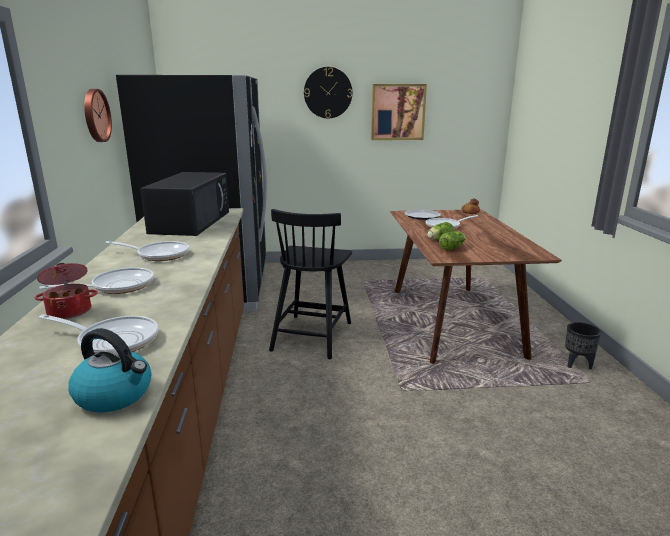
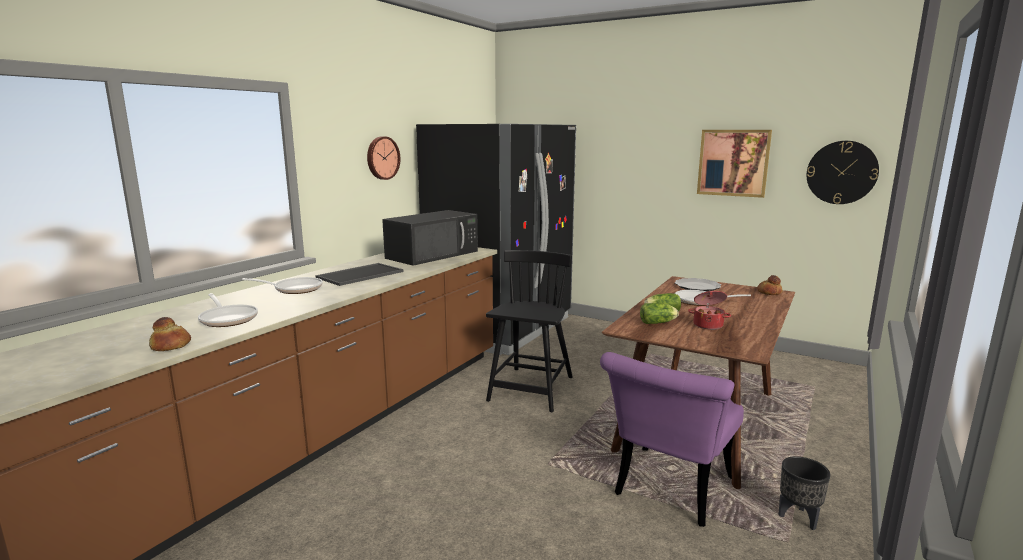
camera: 35 degrees right, 5 degrees down
cooking pot [35,263,98,319] -> cooking pot moved to [688,290,731,330]
kettle [68,328,151,412] -> bread [149,317,191,351]
frying pan [105,241,189,261] -> tray [315,263,404,286]
black chair [269,209,352,359] -> black chair turned 150 degrees clockwise [486,250,573,412]
wall clock [304,67,352,118] -> wall clock moved to [807,141,879,204]
none -> purple chair [600,352,744,527]

